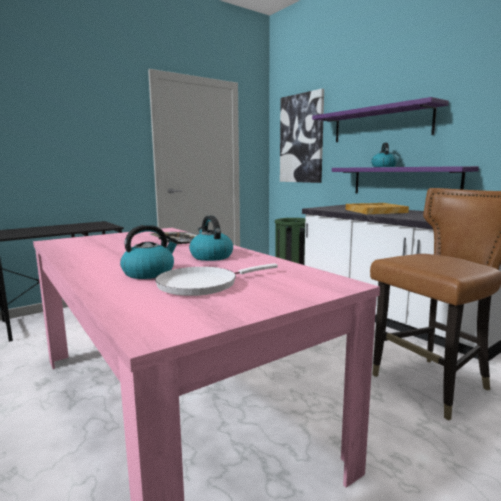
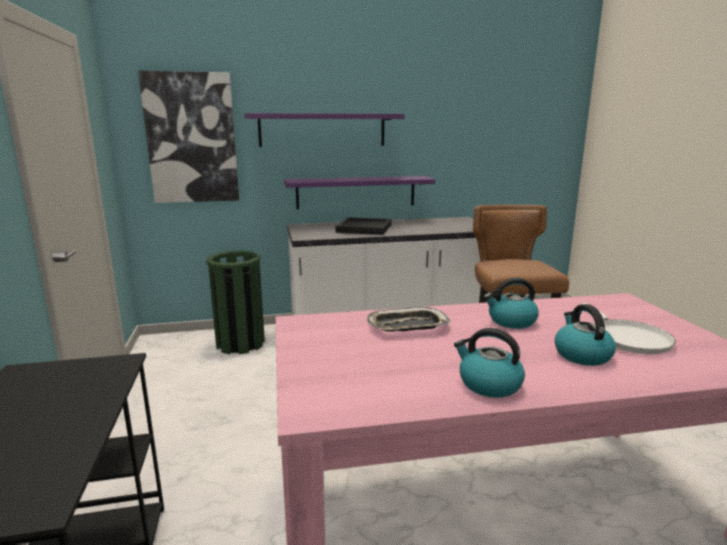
camera: 65 degrees left, 5 degrees up
beige tray [346,203,409,214] -> black tray [336,217,391,235]
kettle [371,143,398,167] -> kettle moved to [454,328,525,398]

